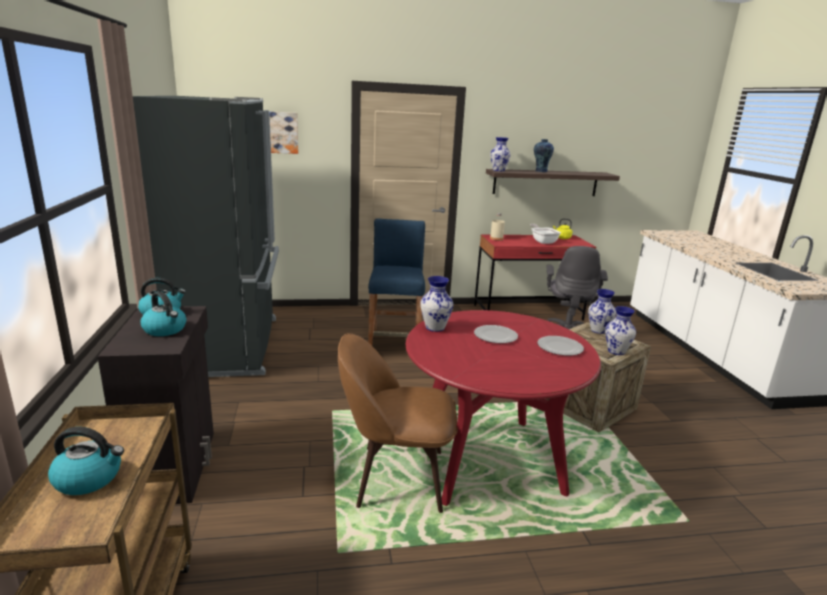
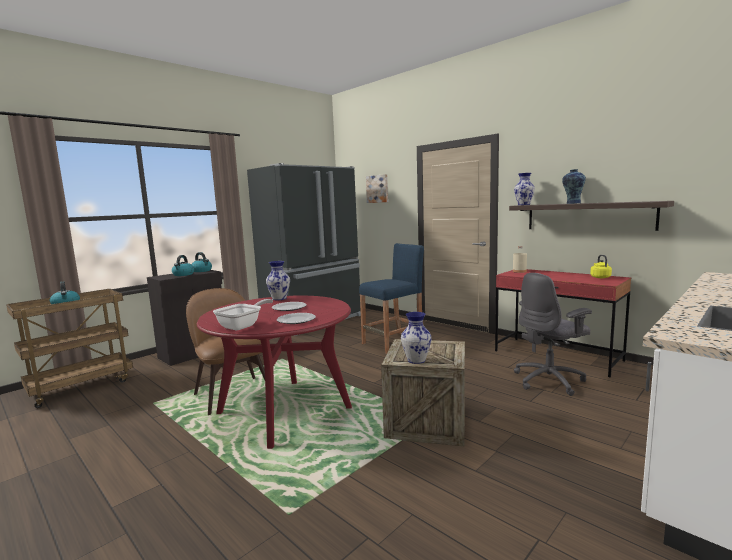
camera: 55 degrees right, 10 degrees down
frying pan [530,224,561,244] -> frying pan moved to [213,299,273,330]
vase [588,289,616,334] -> none

